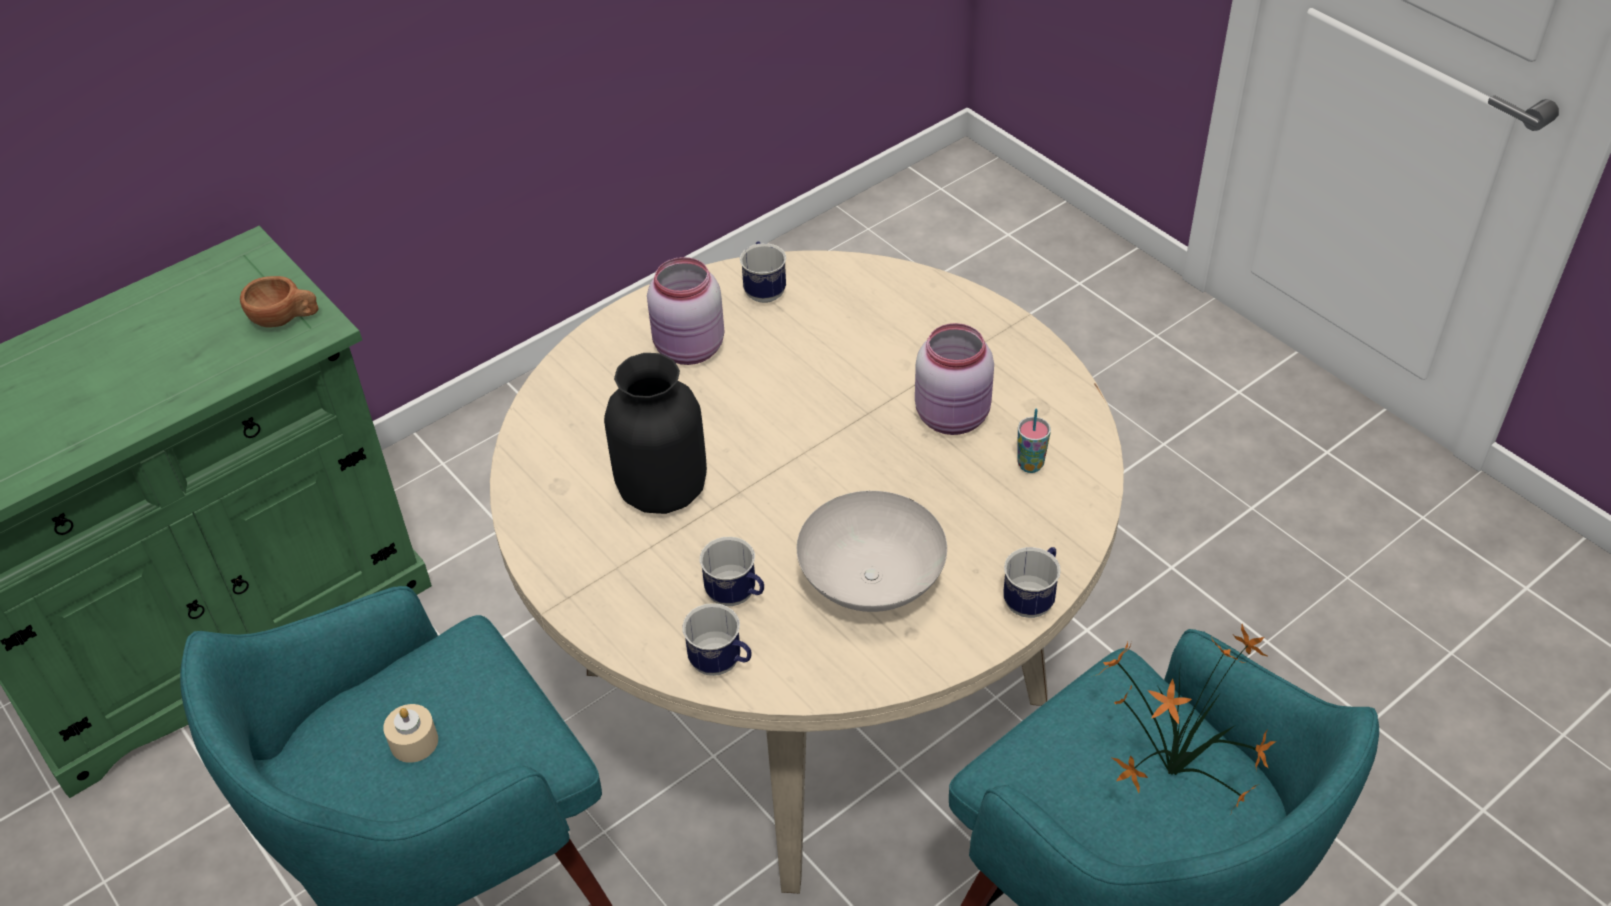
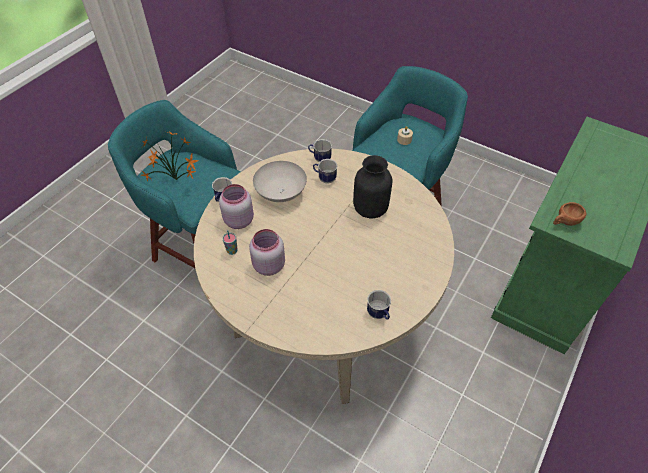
camera: 160 degrees right, 5 degrees up
pink jar [647,257,724,365] -> pink jar moved to [219,184,254,229]

